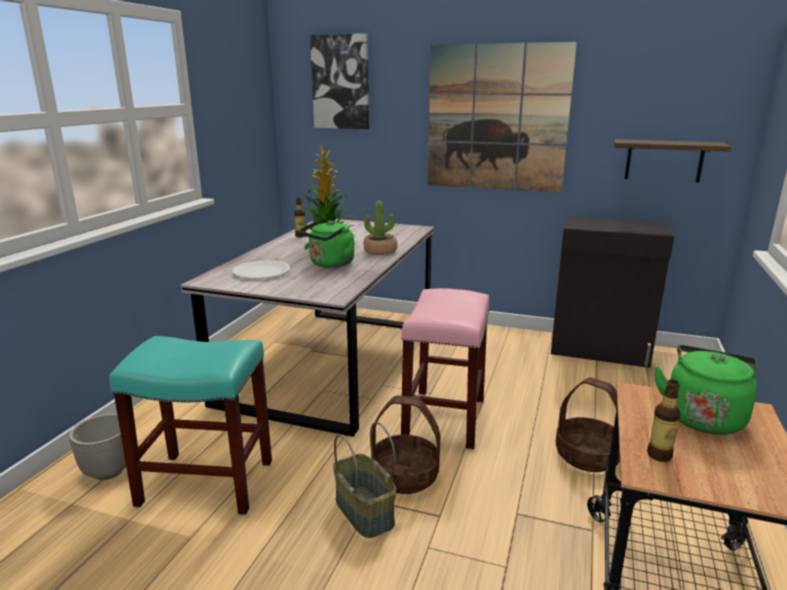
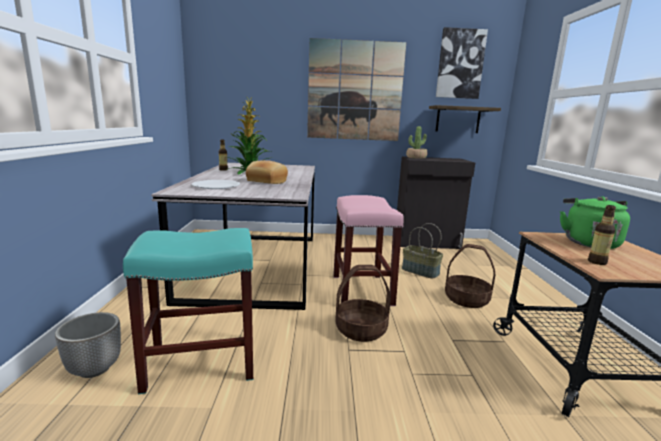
camera: 20 degrees left, 5 degrees down
green kettle [299,220,355,268] -> bread [246,160,288,184]
picture [310,33,369,129] -> picture moved to [436,27,488,99]
basket [333,422,396,538] -> basket moved to [402,223,443,279]
potted plant [363,201,398,255] -> potted plant moved to [406,126,427,159]

